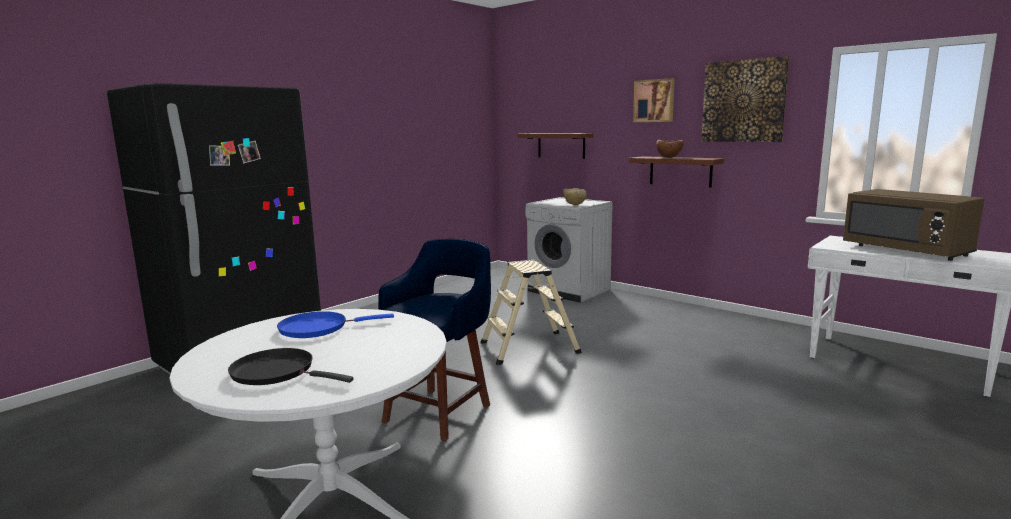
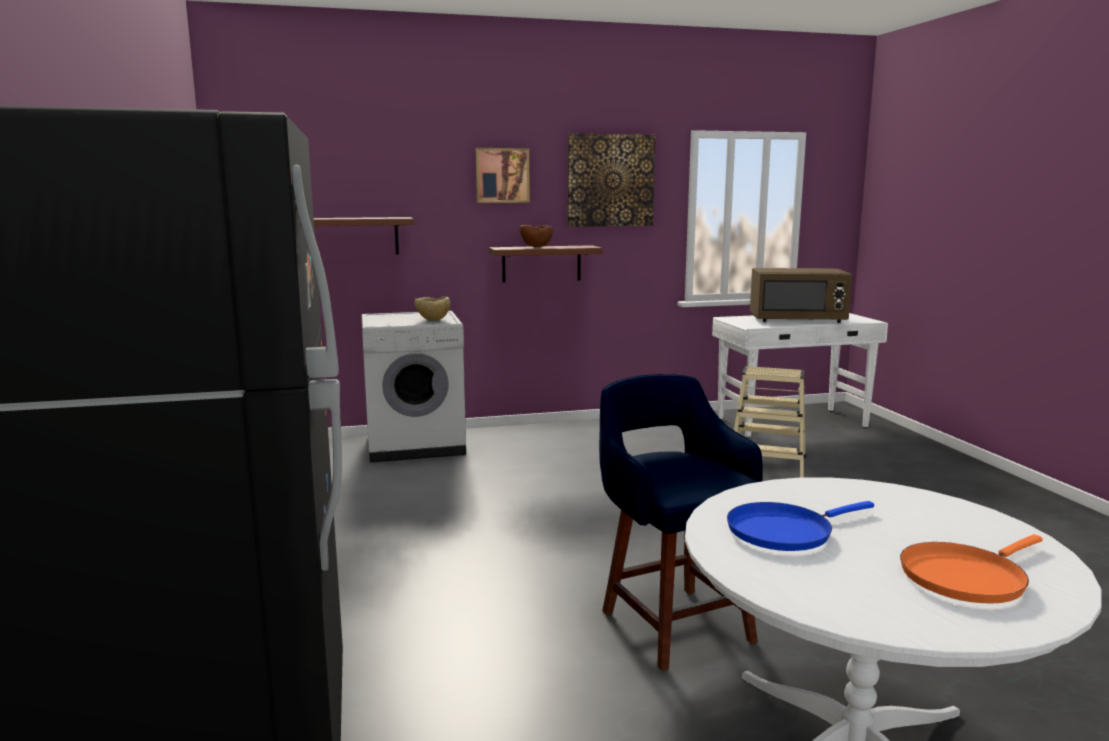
camera: 55 degrees left, 0 degrees up
black frying pan [228,348,354,385] -> orange frying pan [900,534,1043,604]
blue frying pan [277,311,394,338] -> blue frying pan turned 45 degrees clockwise [727,501,874,551]
beige step ladder [480,260,582,365] -> beige step ladder moved to [734,366,806,477]

